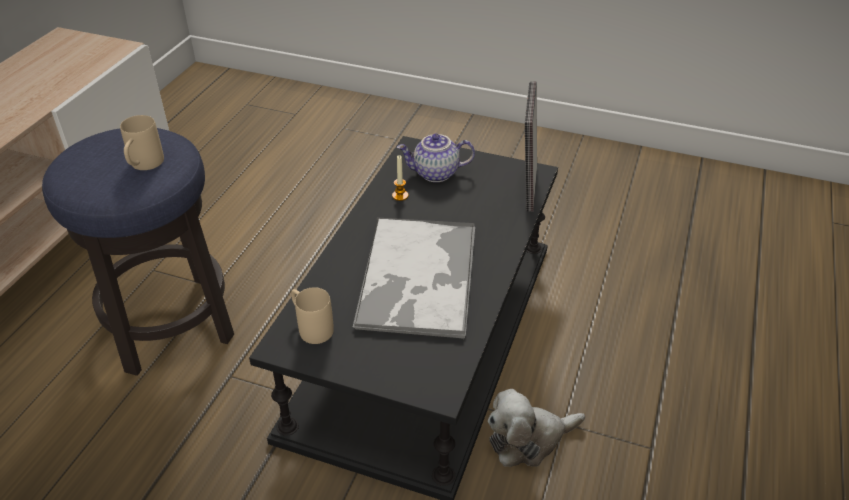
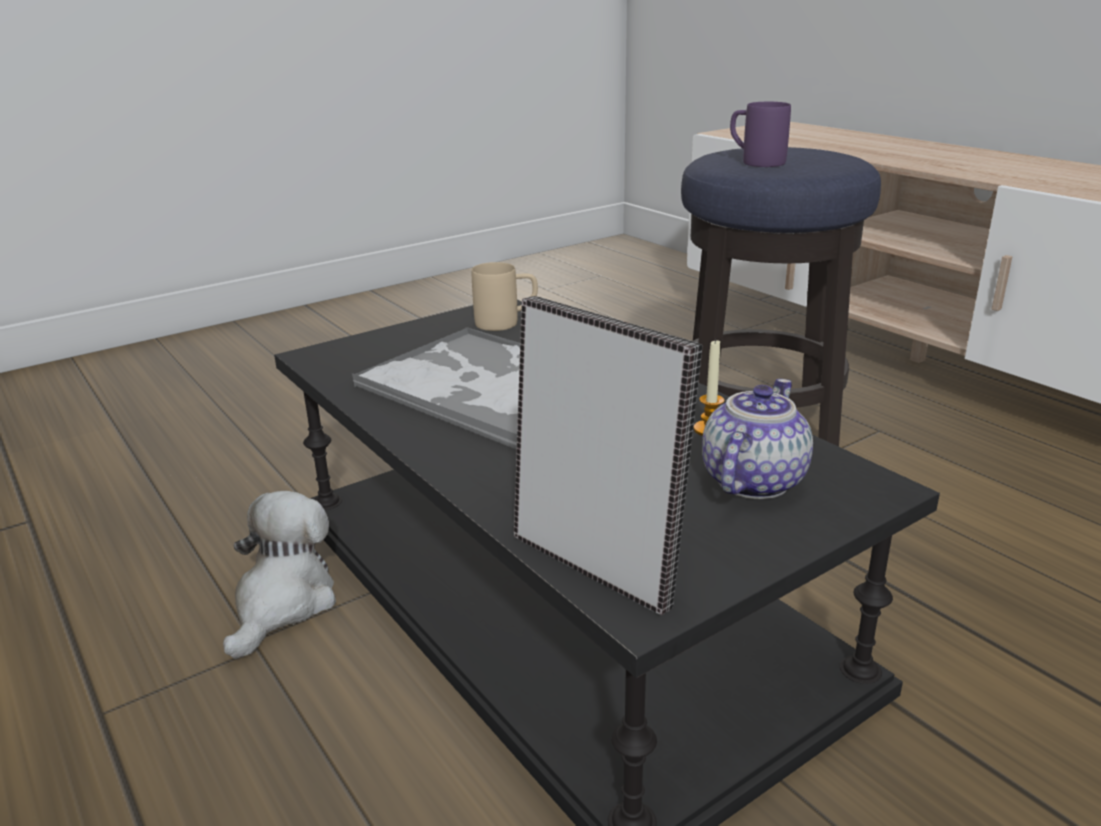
camera: 125 degrees right, 15 degrees down
beige mug [120,115,164,170] -> purple mug [730,102,791,167]

